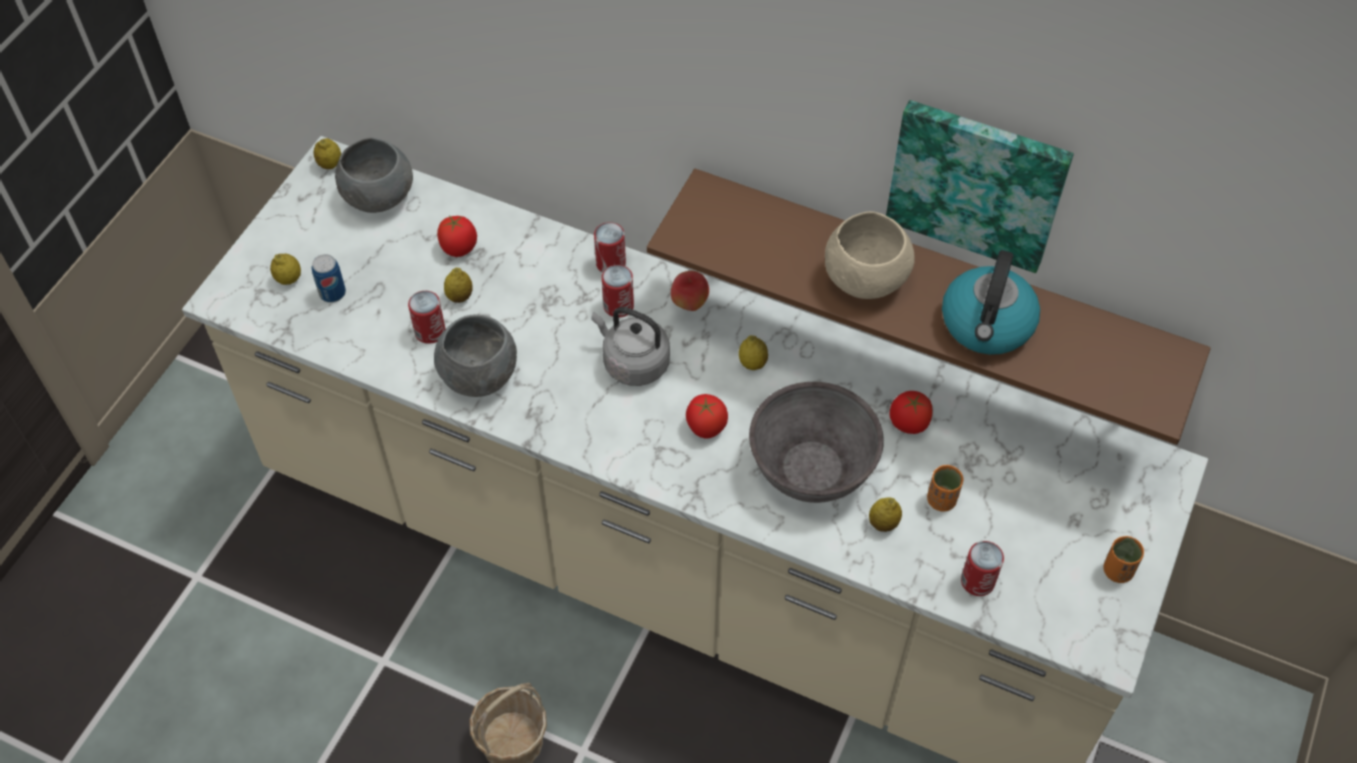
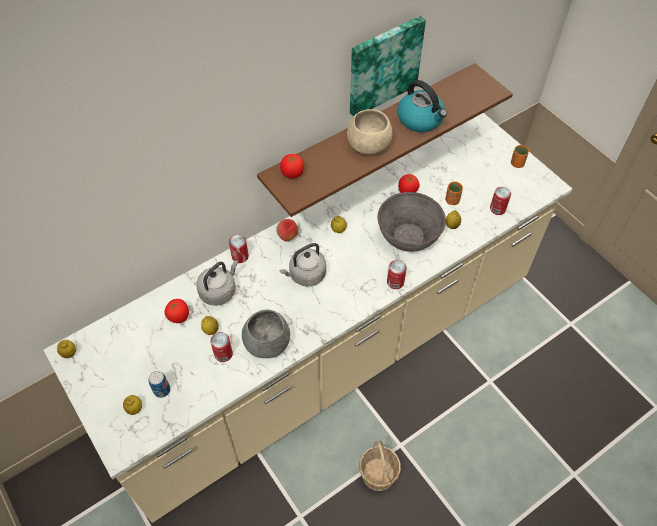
camera: 60 degrees left, 0 degrees up
grey bowl [335,137,413,213] -> none
can [602,265,634,318] -> can moved to [387,260,407,289]
tomato [686,394,728,438] -> tomato moved to [280,154,304,178]
none -> grey kettle [196,260,238,306]

